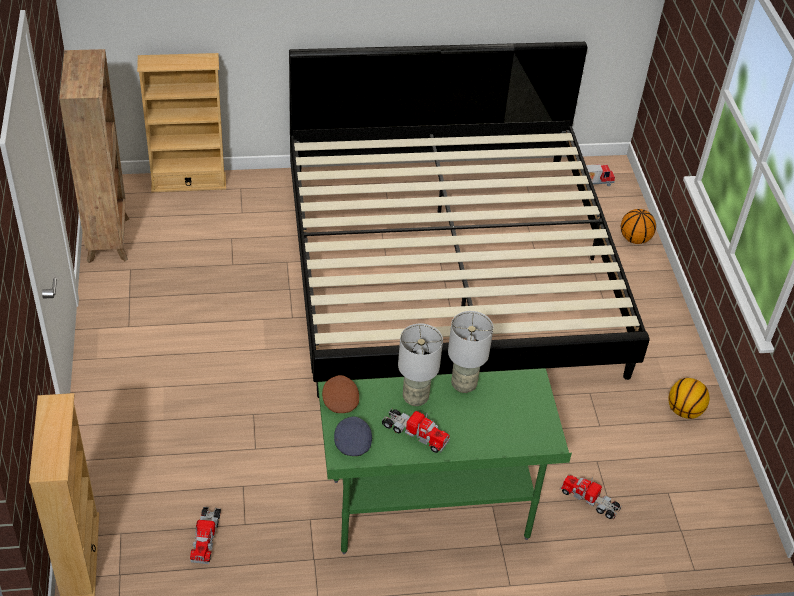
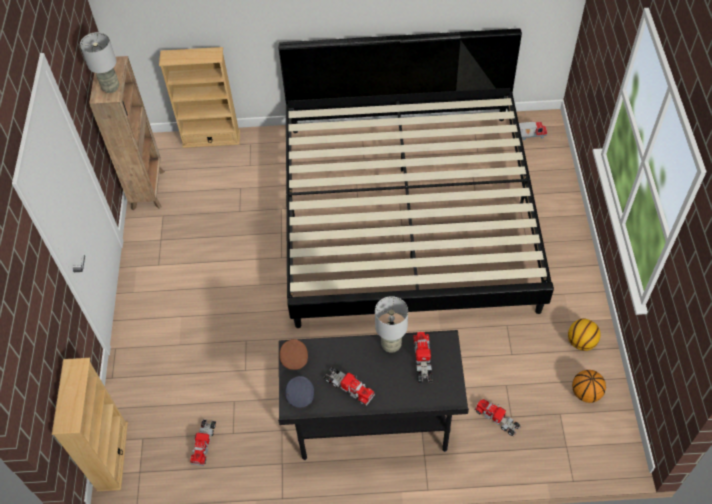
camera: 10 degrees right, 10 degrees up
green desk [318,368,572,554] -> black desk [278,330,469,460]
grey table lamp [398,323,443,406] -> grey table lamp moved to [80,32,119,93]
basketball [620,209,656,244] -> basketball moved to [572,370,606,403]
none -> toy truck [413,332,433,383]

